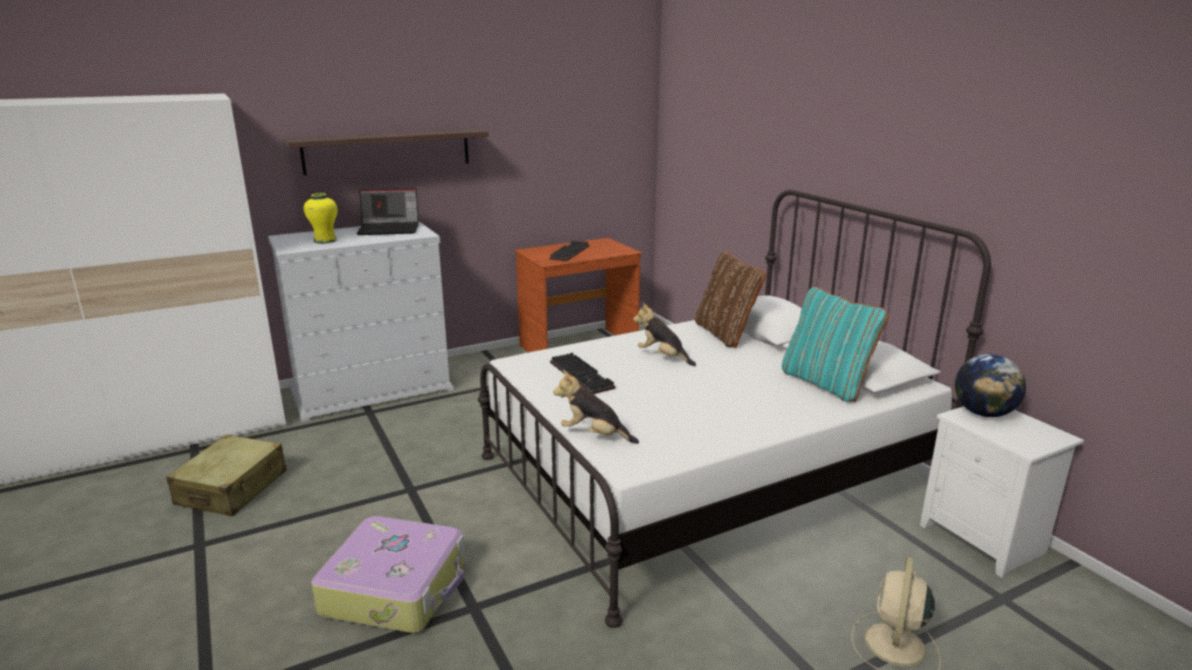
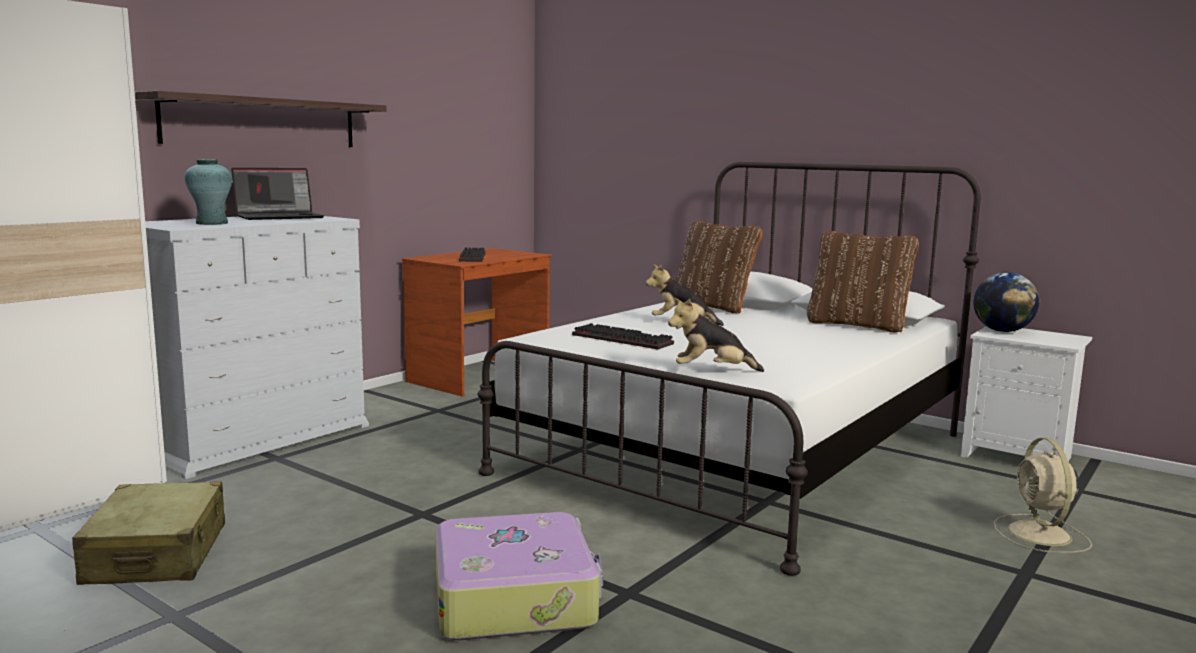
camera: 25 degrees left, 10 degrees down
yellow vase [304,193,337,244] -> turquoise vase [185,159,232,225]
turquoise pillow [782,286,889,402] -> brown pillow [807,231,919,333]

